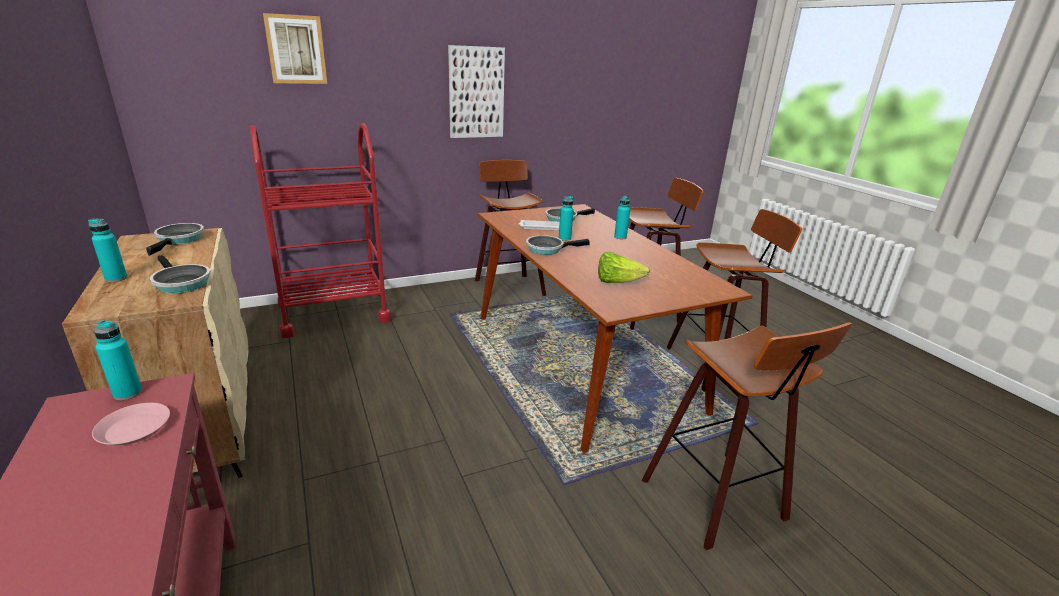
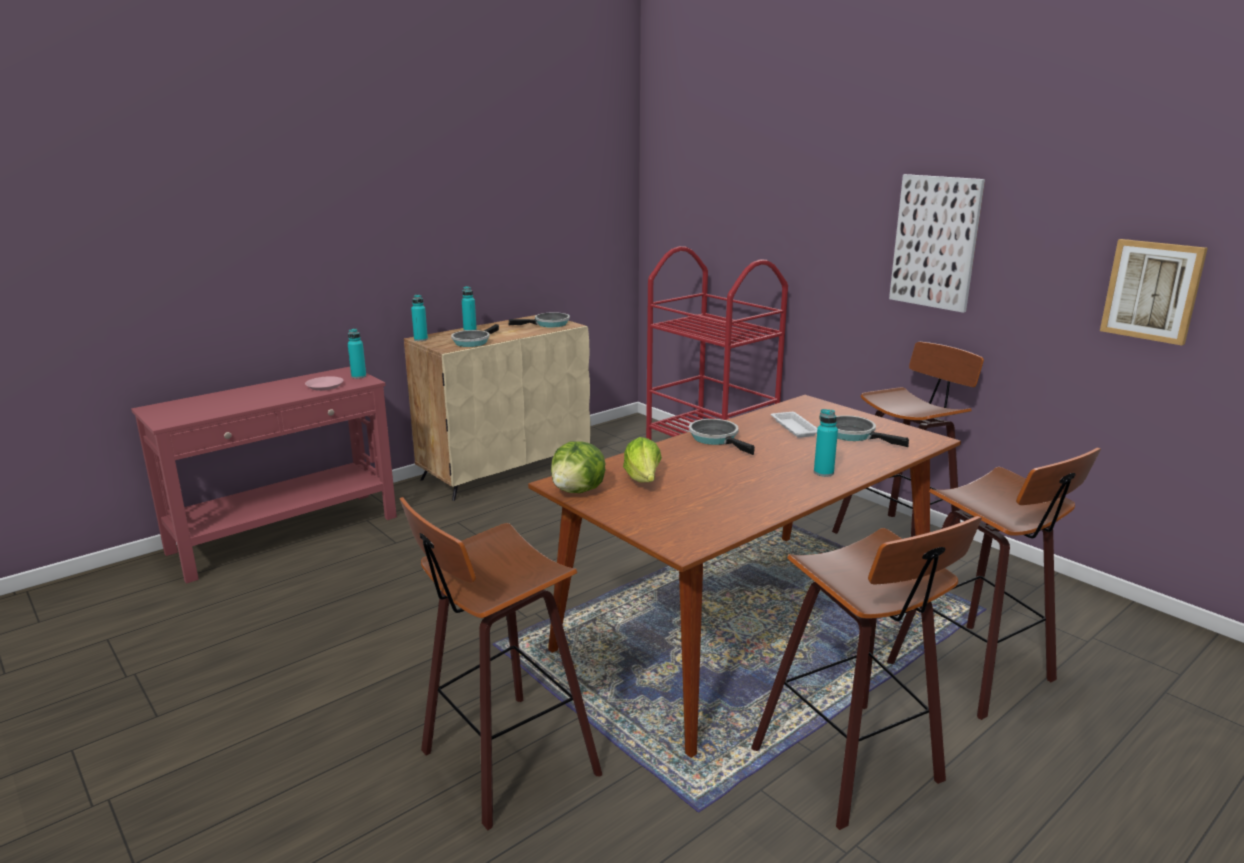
camera: 75 degrees right, 5 degrees down
picture [263,13,327,84] -> picture moved to [1100,239,1208,345]
turquoise bottle [559,196,574,241] -> turquoise bottle moved to [411,294,428,341]
none -> lettuce [551,441,606,493]

